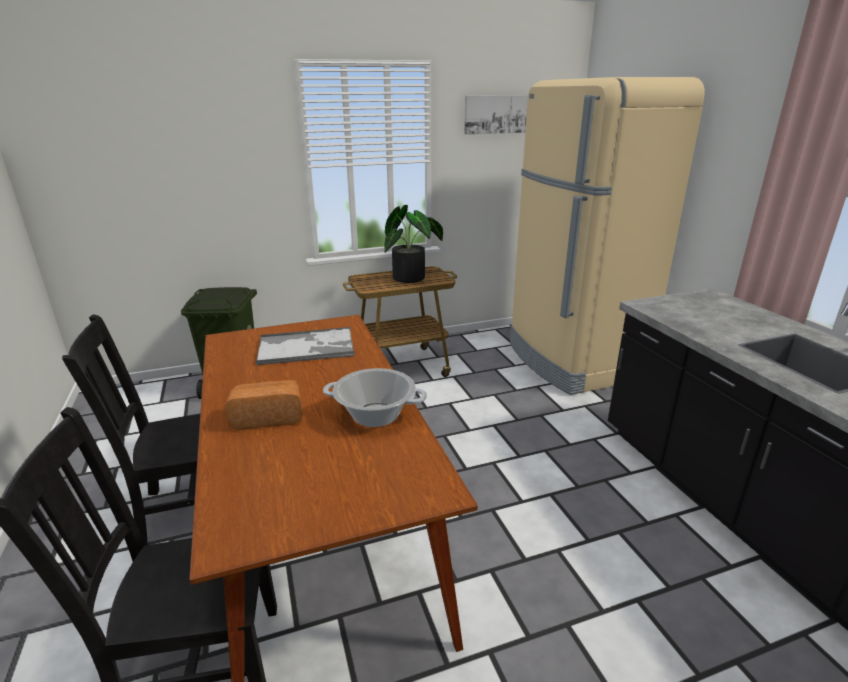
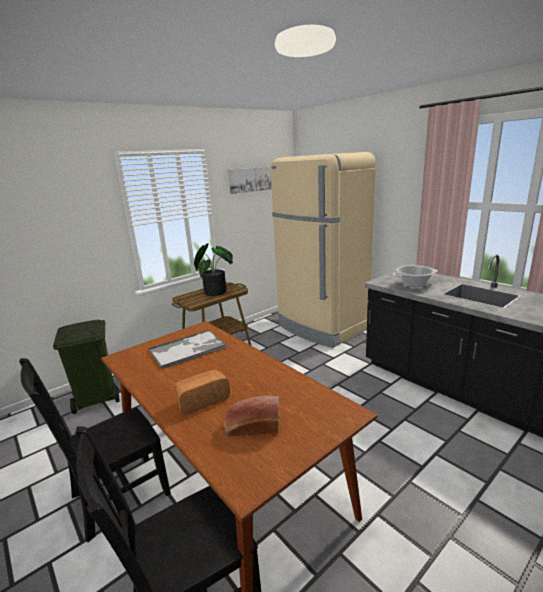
camera: 20 degrees left, 5 degrees down
cooking pot [323,368,427,427] -> cooking pot moved to [392,265,438,287]
none -> bread [224,395,280,436]

